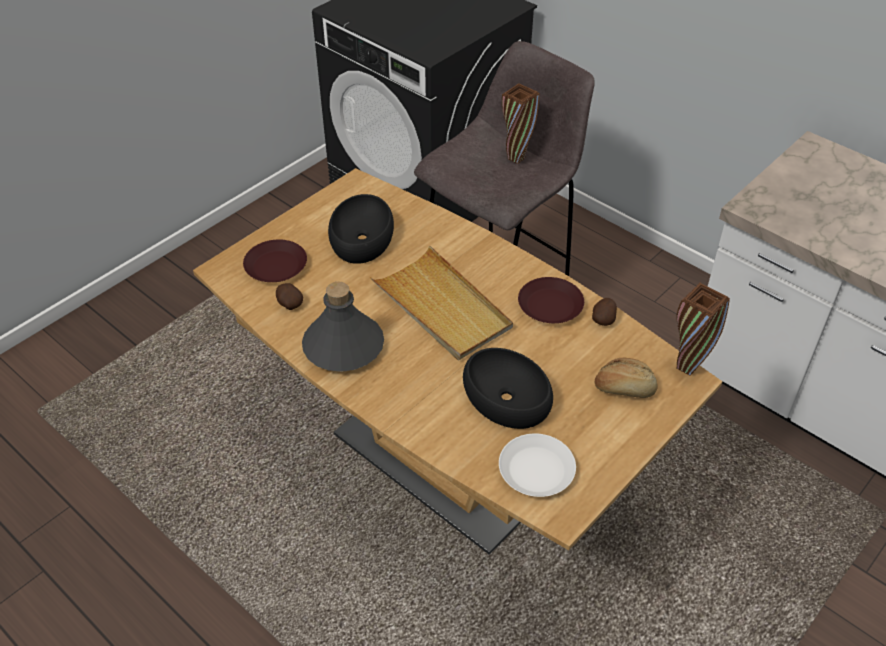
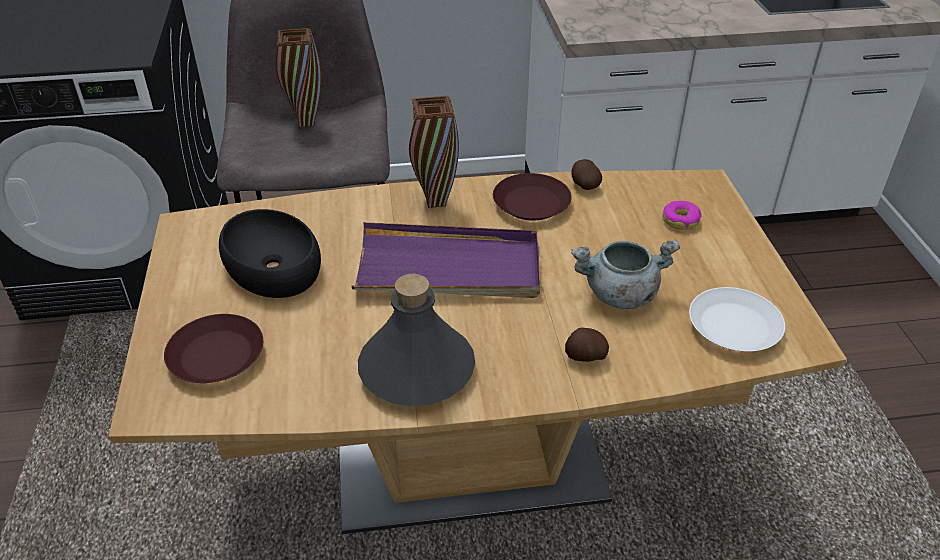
camera: 50 degrees left, 5 degrees down
potato [276,283,303,310] -> potato moved to [565,328,609,362]
beige tray [370,246,513,360] -> purple tray [351,222,540,298]
black bowl [463,348,553,429] -> grey cooking pot [571,239,680,309]
bread [595,358,658,398] -> donut [663,200,701,230]
brown vase [676,283,730,376] -> brown vase moved to [409,96,459,208]

